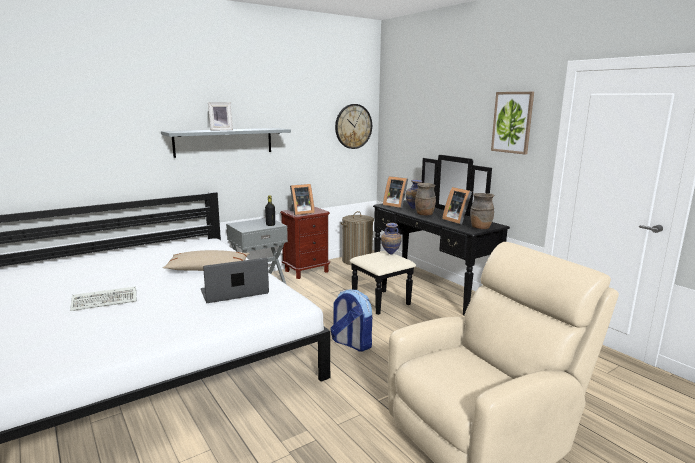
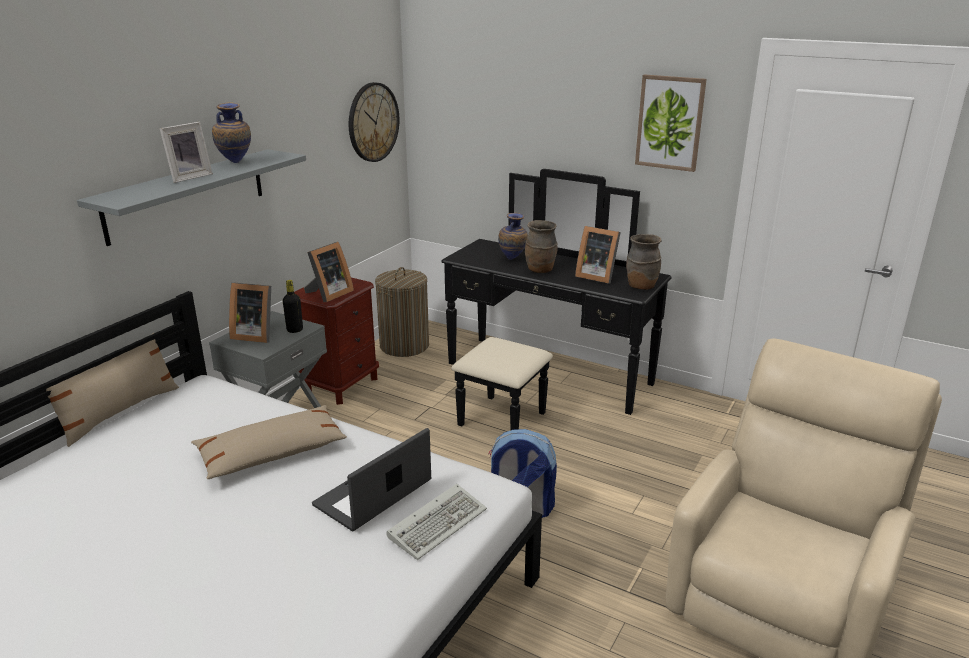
camera: 25 degrees left, 10 degrees up
keyboard [70,286,137,311] -> keyboard moved to [387,484,487,560]
vase [381,223,401,255] -> vase moved to [212,102,251,163]
picture frame [383,176,408,208] -> picture frame moved to [229,283,271,343]
none -> beige pillow [46,333,179,447]

